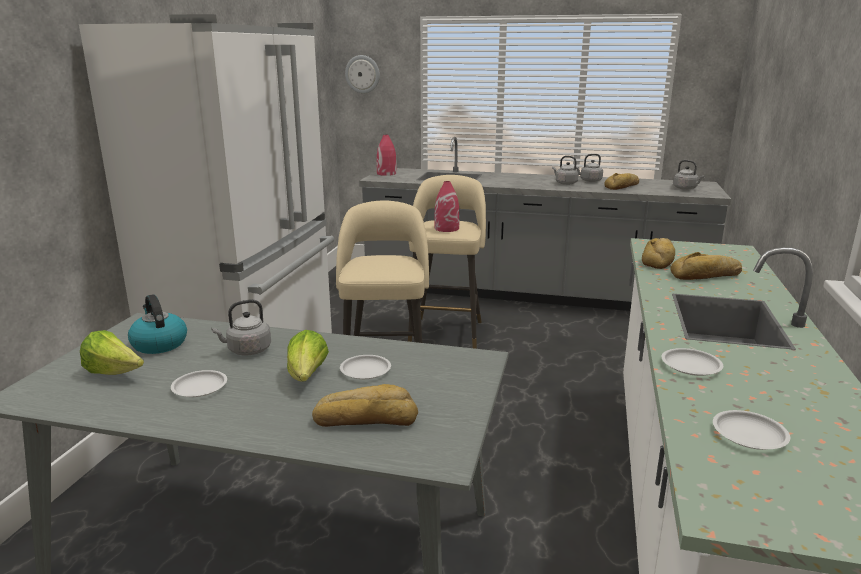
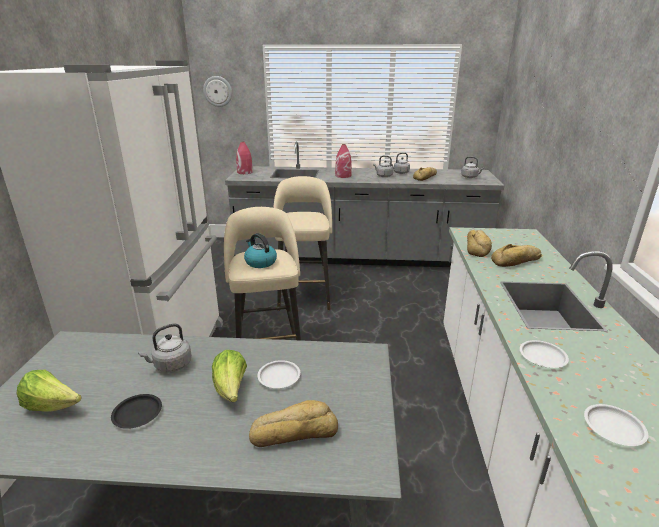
camera: 10 degrees left, 5 degrees up
kettle [128,294,187,354] -> kettle moved to [244,233,277,268]
white plate [171,370,227,397] -> black plate [111,394,162,429]
red vase [434,181,459,232] -> red vase moved to [335,144,352,178]

